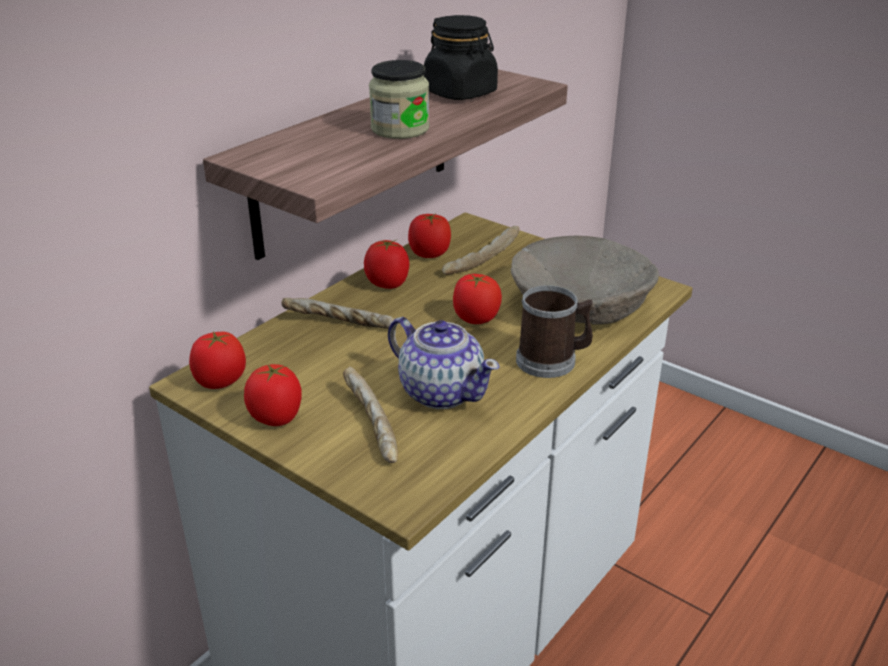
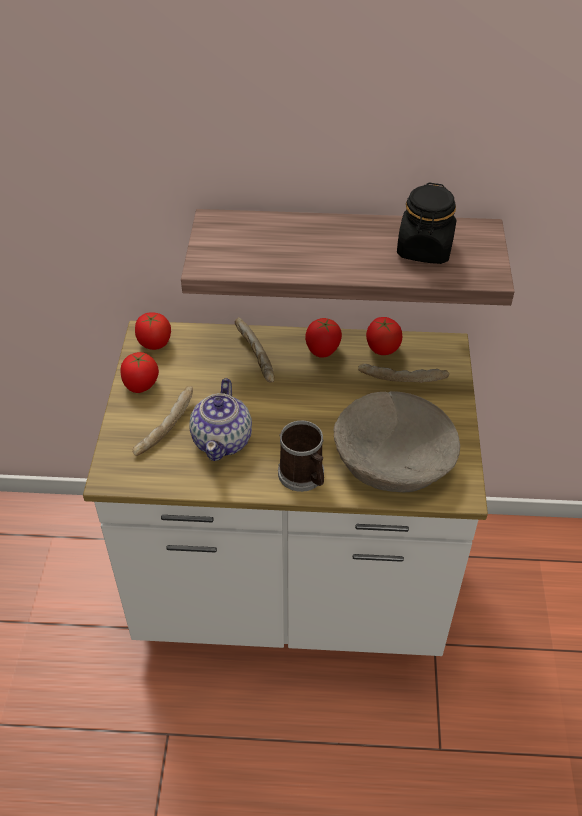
camera: 55 degrees right, 15 degrees up
jar [369,60,429,139] -> none
tomato [453,274,502,324] -> none

